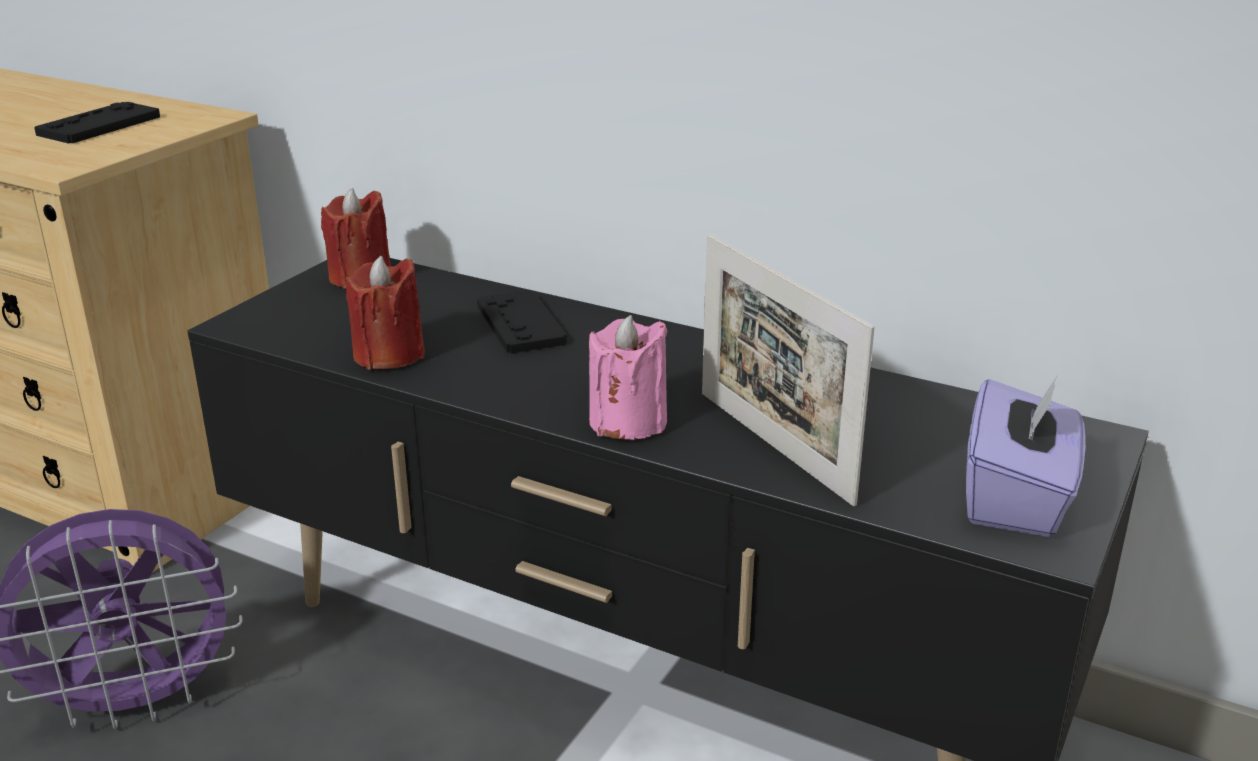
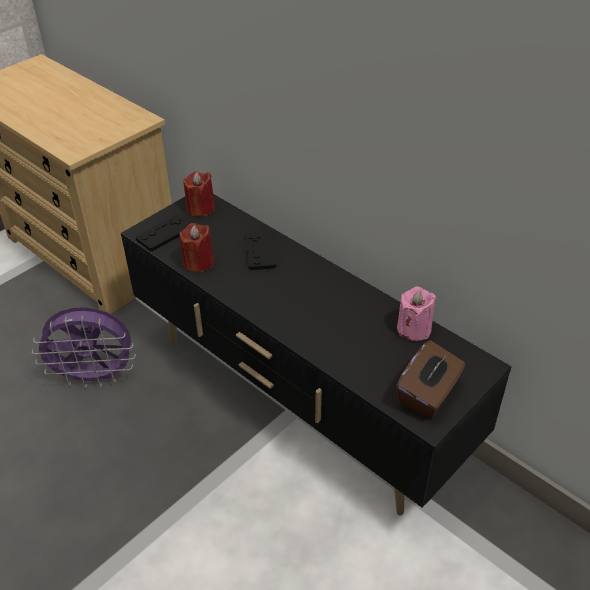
camera: 15 degrees right, 15 degrees up
black game controller [34,102,160,144] -> black game controller moved to [136,215,190,251]
pink candle [589,315,668,440] -> pink candle moved to [397,287,436,341]
picture frame [702,234,875,506] -> none
purple tissue box [966,374,1085,537] -> brown tissue box [396,340,466,419]

